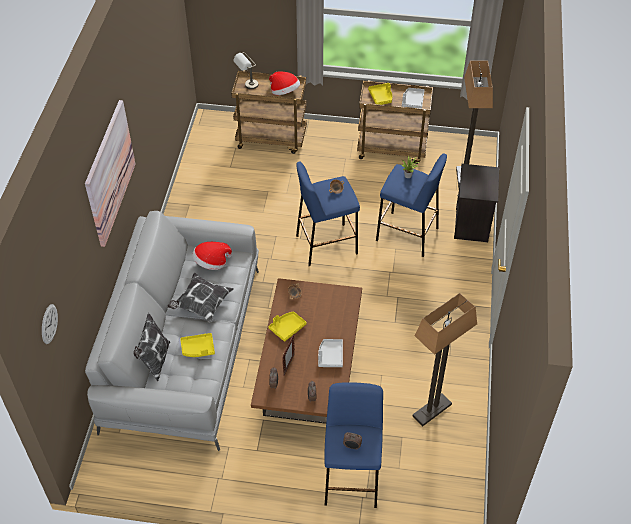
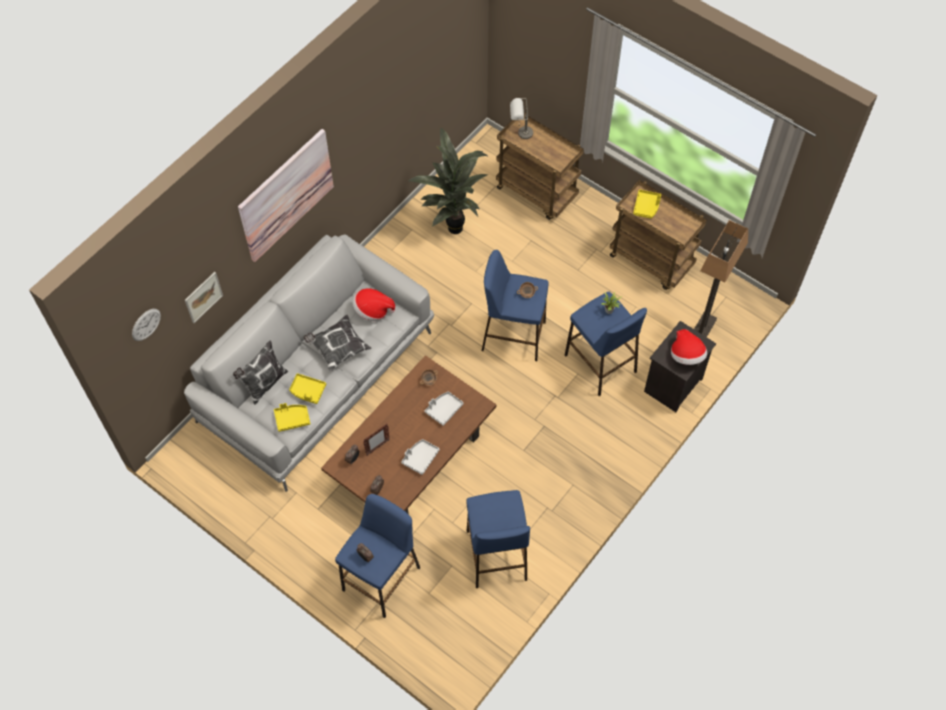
camera: 30 degrees right, 10 degrees up
yellow tray [268,311,307,342] -> yellow tray moved to [274,403,310,432]
hat [269,72,300,95] -> hat moved to [671,329,707,365]
grey tray [402,88,424,109] -> grey tray moved to [425,392,464,426]
floor lamp [413,293,477,426] -> blue stool [466,490,530,588]
none -> picture [185,272,223,323]
none -> potted plant [408,127,489,234]

